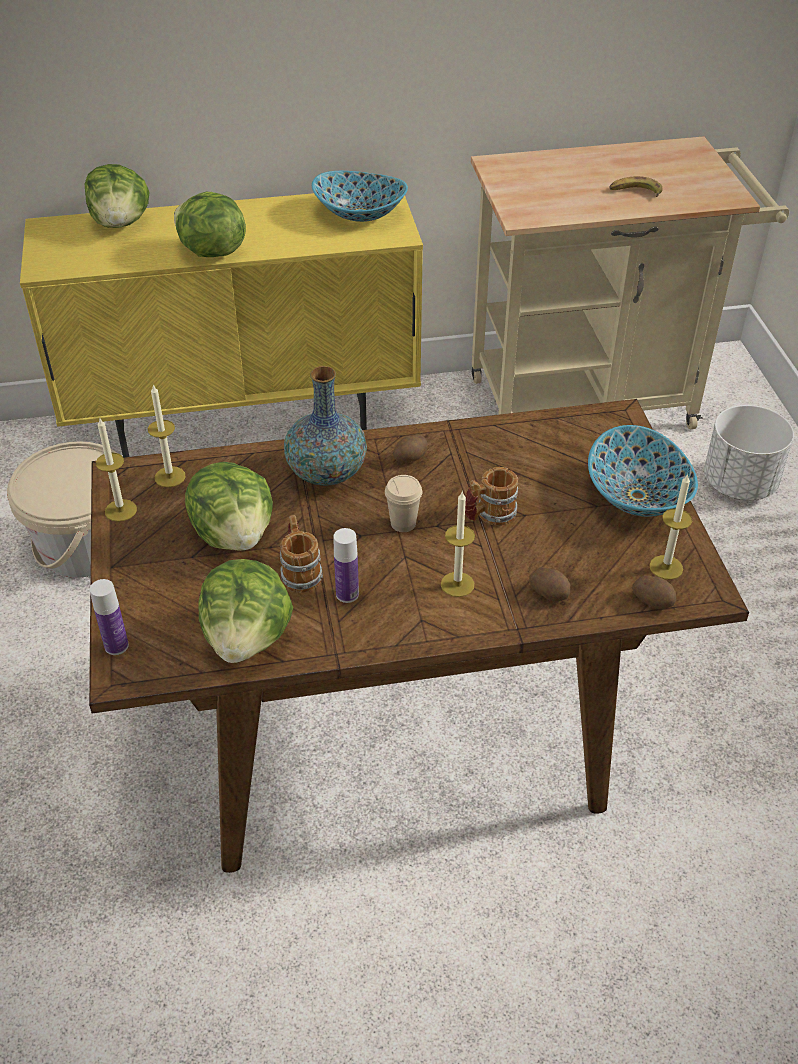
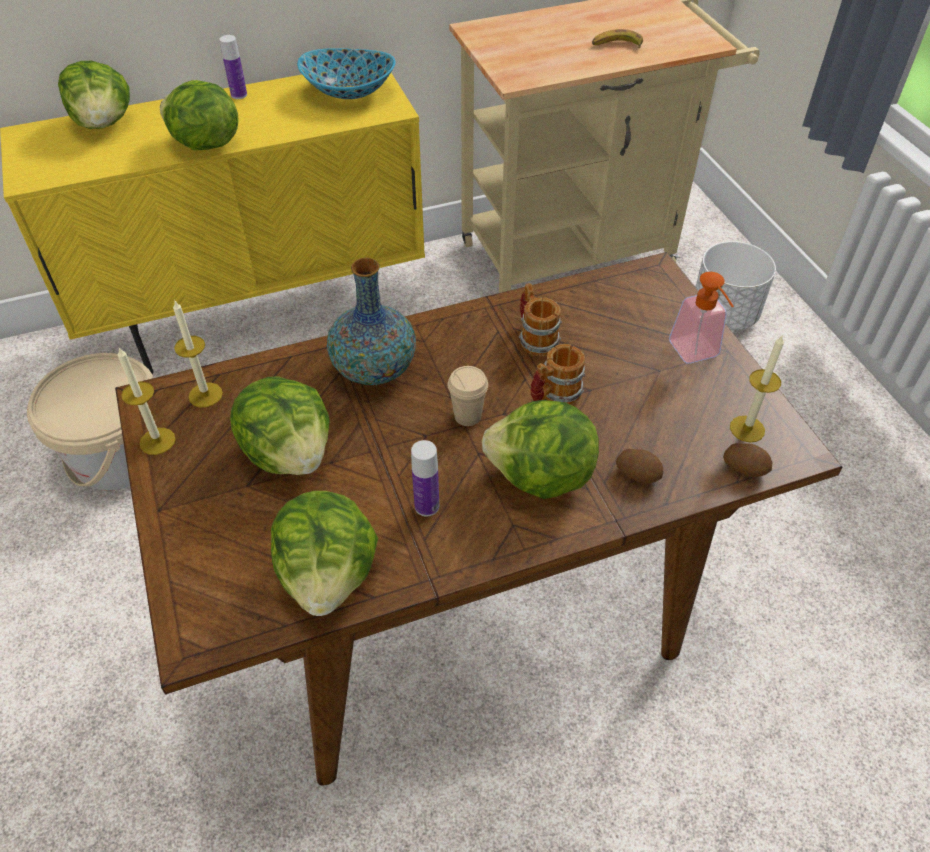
camera: 10 degrees left, 5 degrees up
bottle [89,579,129,655] -> bottle moved to [219,35,247,99]
mug [280,515,323,593] -> mug moved to [519,283,562,356]
potato [393,434,428,463] -> none
candle [441,491,475,597] -> lettuce [482,400,599,499]
bowl [588,425,698,517] -> soap dispenser [669,272,734,364]

